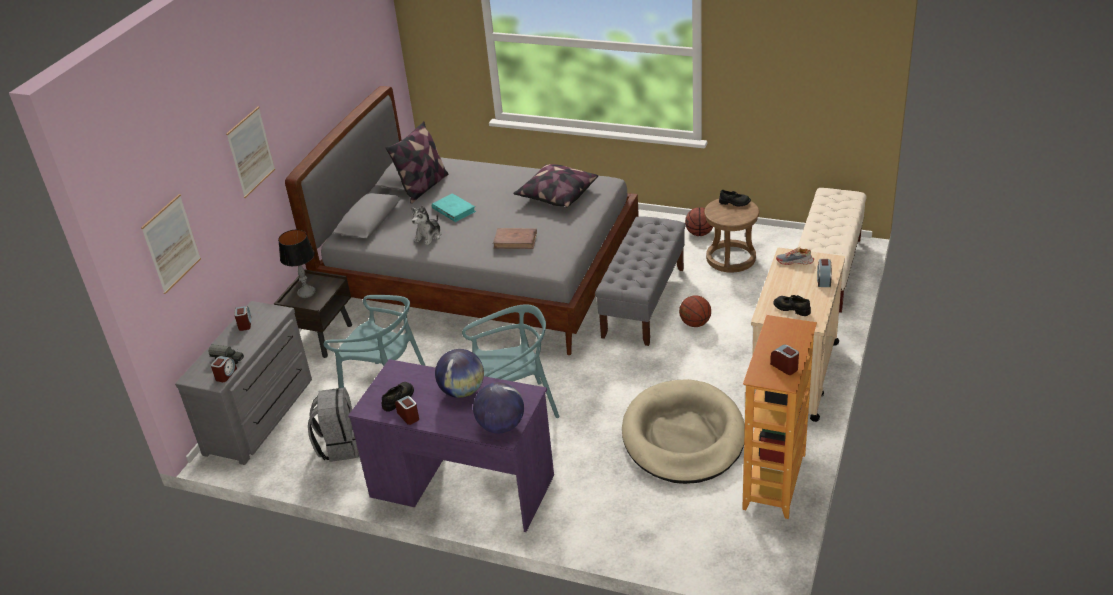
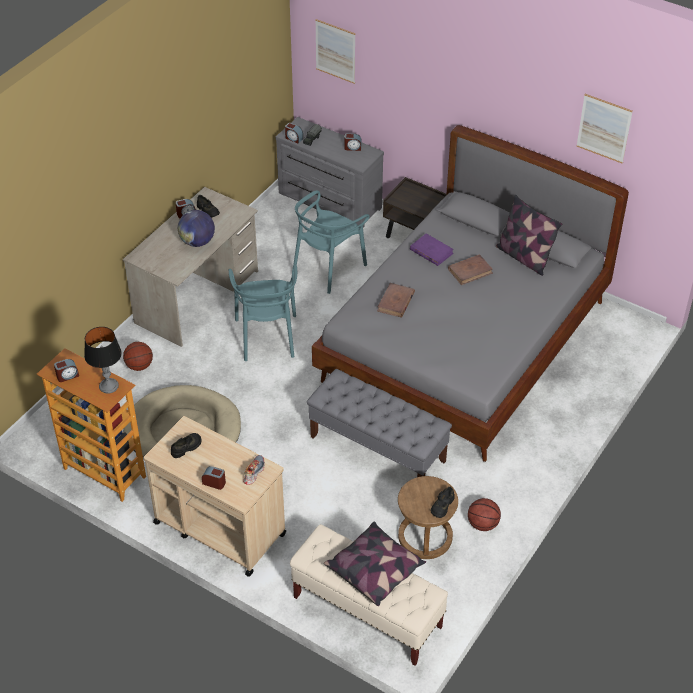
camera: 100 degrees right, 10 degrees up
picture [226,106,275,198] -> picture moved to [577,94,633,164]
table lamp [278,230,316,298] -> table lamp moved to [84,327,122,394]
grey backpack [308,387,360,462] -> none
purple desk [348,359,554,532] -> beige desk [123,187,258,347]
plush toy [411,206,441,245] -> purple book [410,233,454,266]
turquoise book [432,193,476,222] -> brown book [448,254,493,285]
globe [473,382,524,433] -> none
pillow [513,164,598,207] -> pillow moved to [324,522,426,606]
basketball [679,295,711,327] -> basketball moved to [123,342,153,371]

